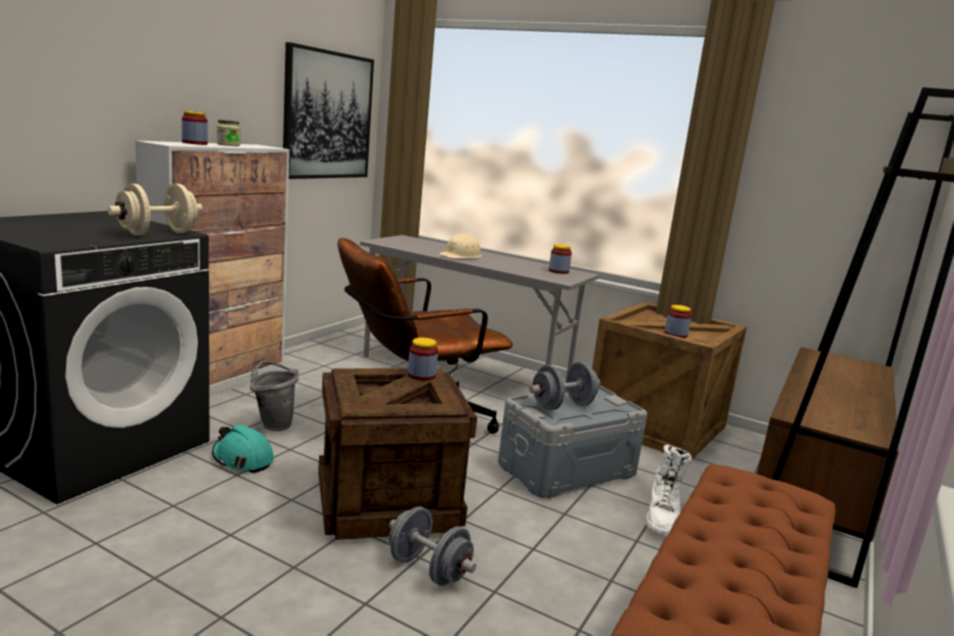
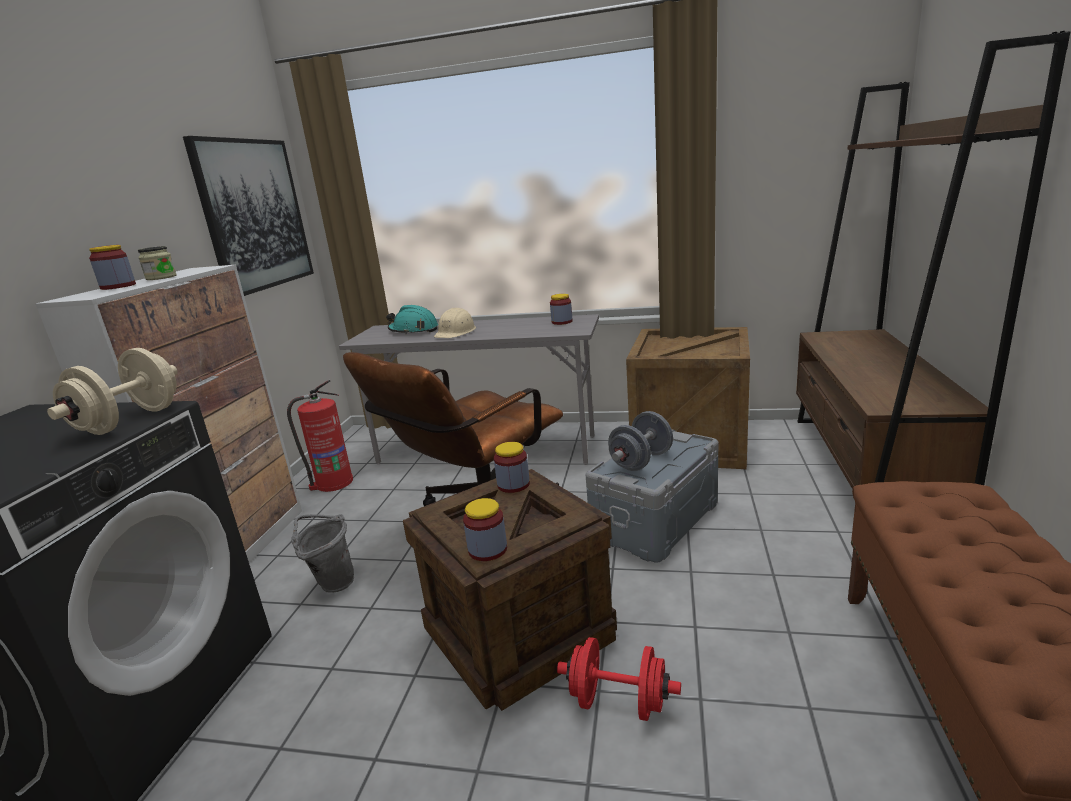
camera: 15 degrees left, 5 degrees up
turquoise hard hat [212,425,274,473] -> turquoise hard hat moved to [386,305,438,334]
grey dumbbell [389,507,476,586] -> red dumbbell [557,637,681,721]
white boot [646,445,692,535] -> none
jar [664,305,692,338] -> jar moved to [463,498,507,561]
none -> fire extinguisher [287,380,353,492]

